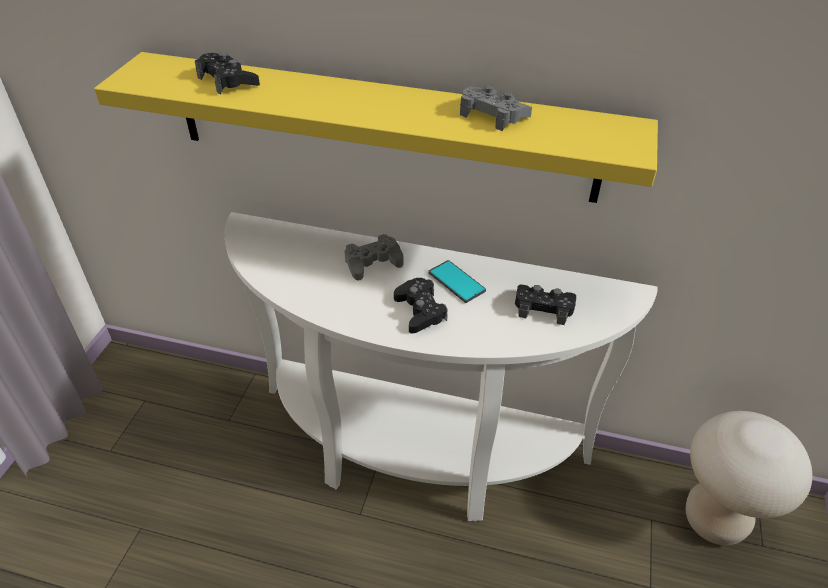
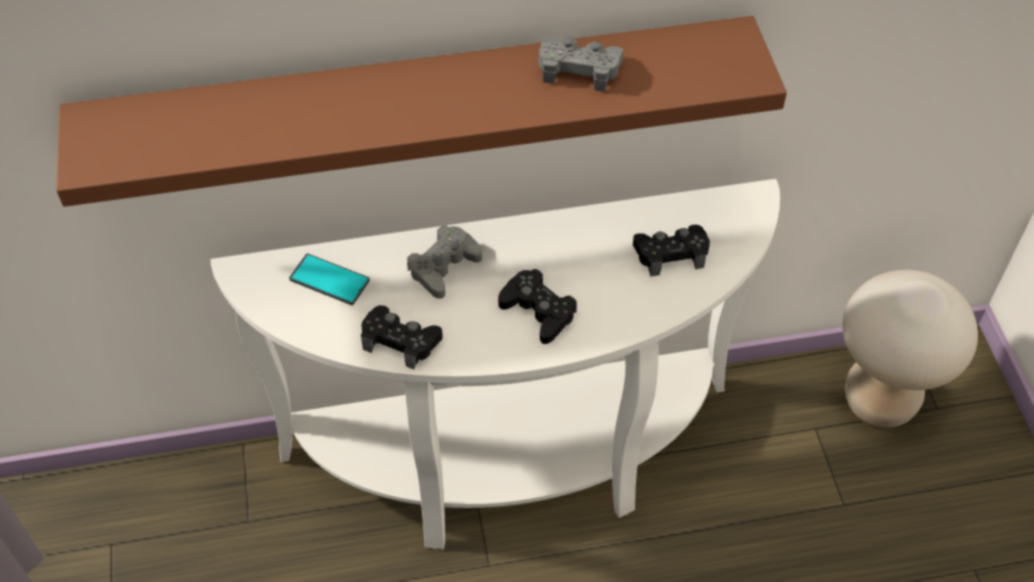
camera: 25 degrees left, 10 degrees up
yellow shelf [94,52,658,203] -> brown shelf [56,16,787,207]
black game controller [195,52,260,95] -> black game controller moved to [361,305,443,369]
phone [429,260,486,303] -> phone moved to [289,253,370,305]

